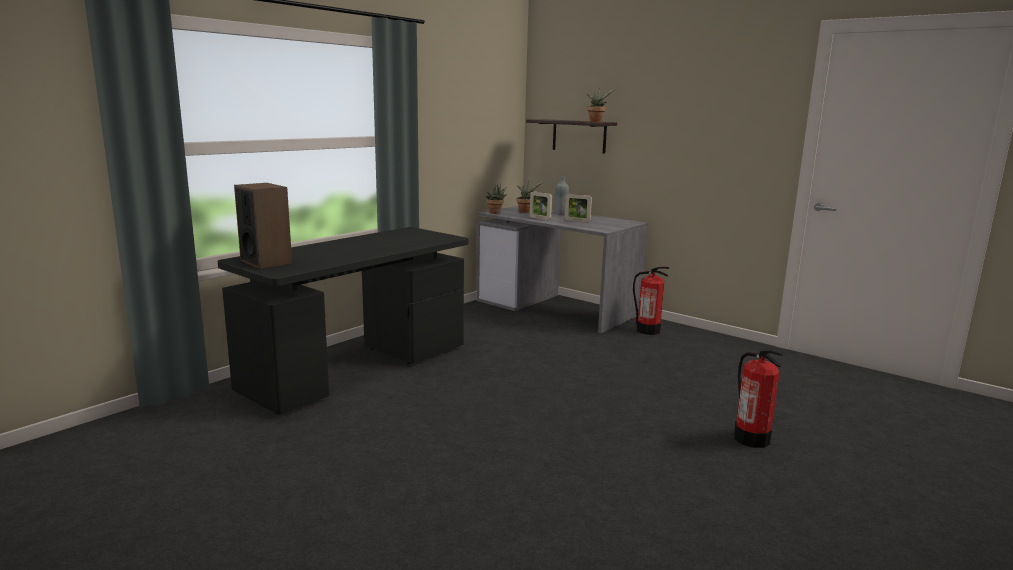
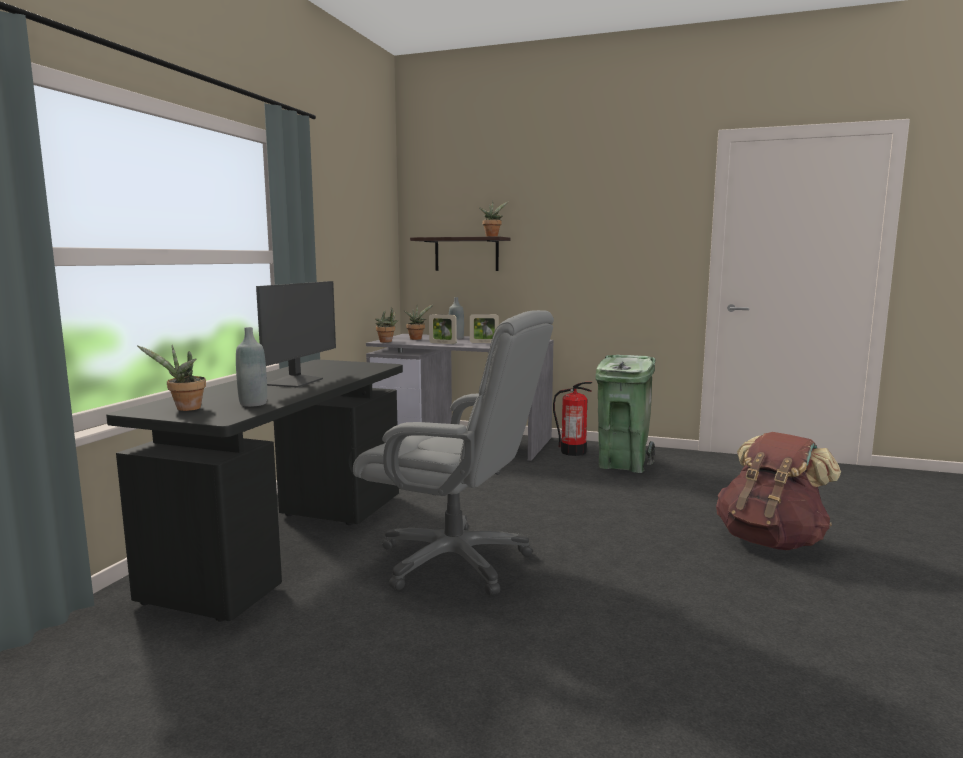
camera: 20 degrees left, 5 degrees down
speaker [234,183,292,269] -> potted plant [137,345,206,411]
fire extinguisher [734,350,783,448] -> brown backpack [716,432,841,550]
none -> grey bottle [236,327,267,407]
none -> monitor [256,281,336,388]
none -> grey office chair [353,310,554,595]
none -> green trash can [595,355,656,473]

